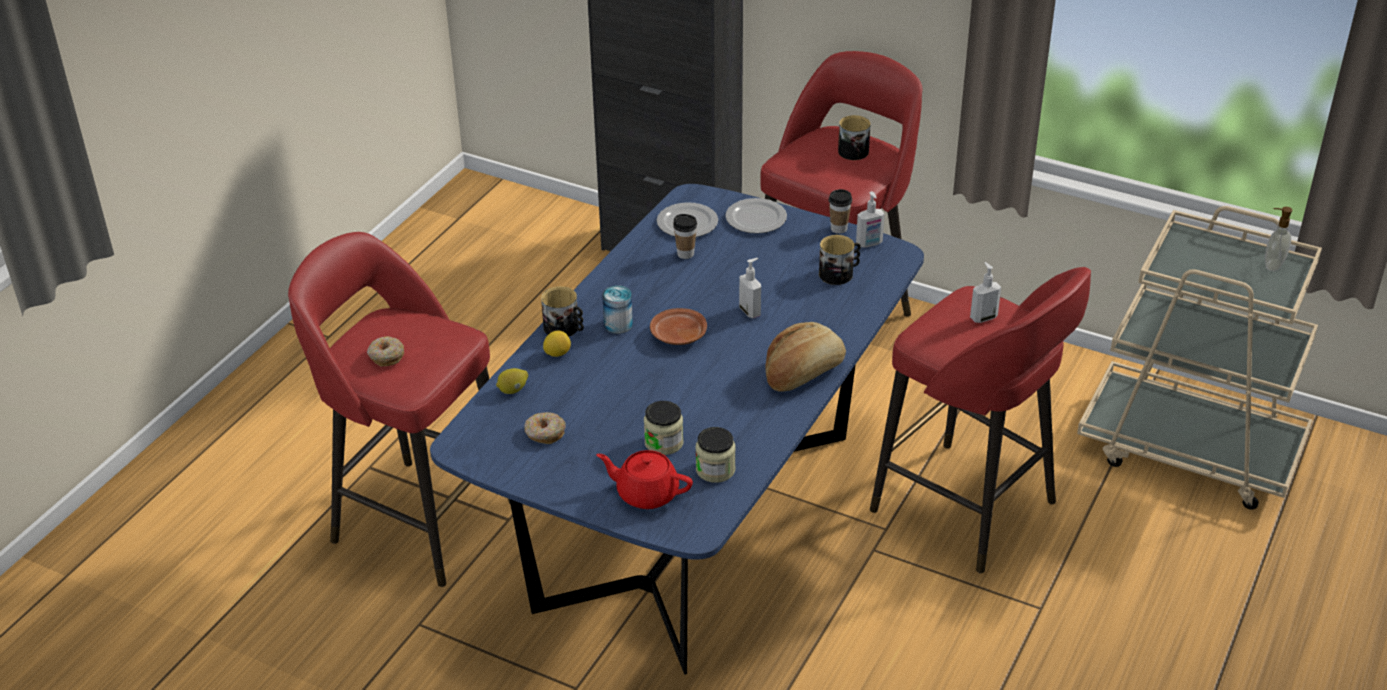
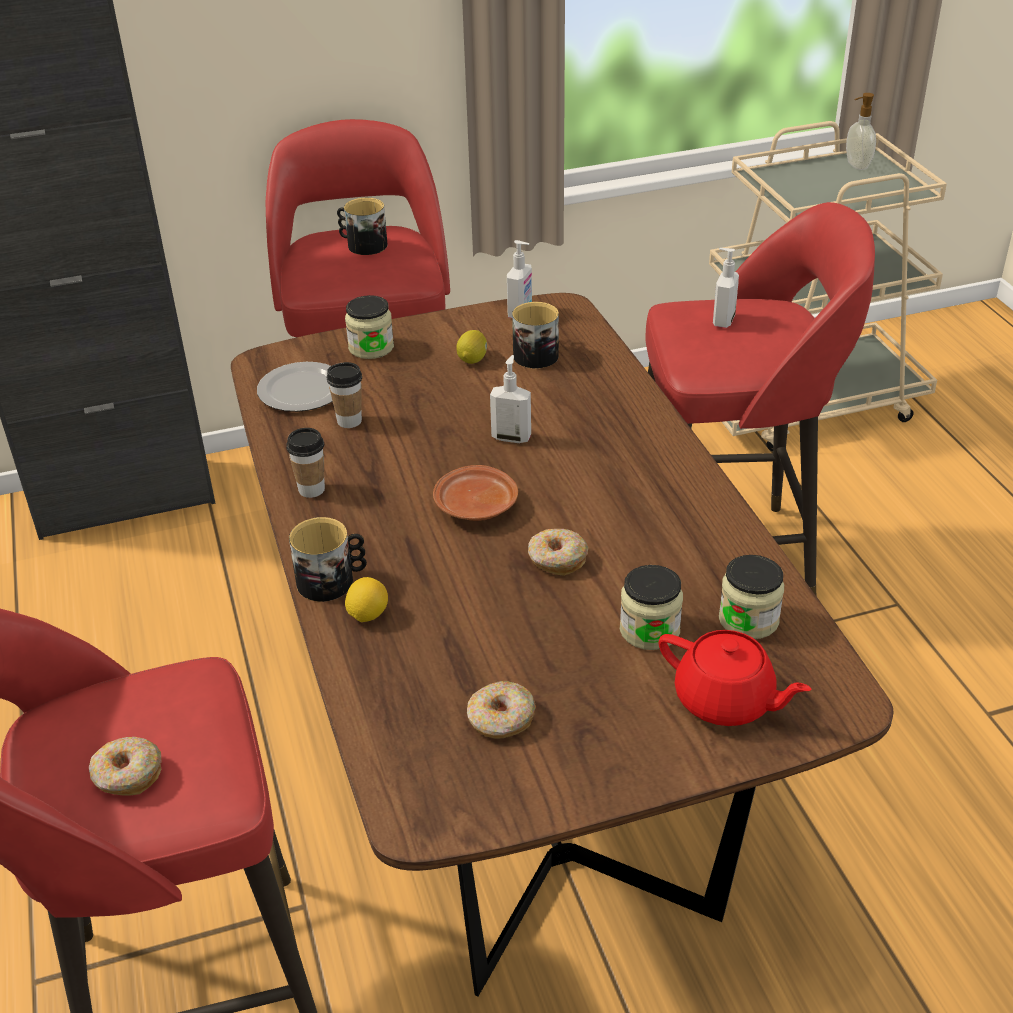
camera: 45 degrees left, 0 degrees up
blue dining table [430,184,924,674] -> brown dining table [231,293,894,997]
lemon [496,368,528,394] -> lemon moved to [456,330,487,364]
red teapot [596,450,693,509] -> red teapot turned 120 degrees counterclockwise [658,630,811,726]
can [602,285,633,334] -> none
plate [725,198,787,234] -> jar [345,295,394,359]
bread [765,322,846,391] -> none
cup [829,189,852,234] -> cup moved to [286,428,325,498]
none -> donut [528,529,589,576]

